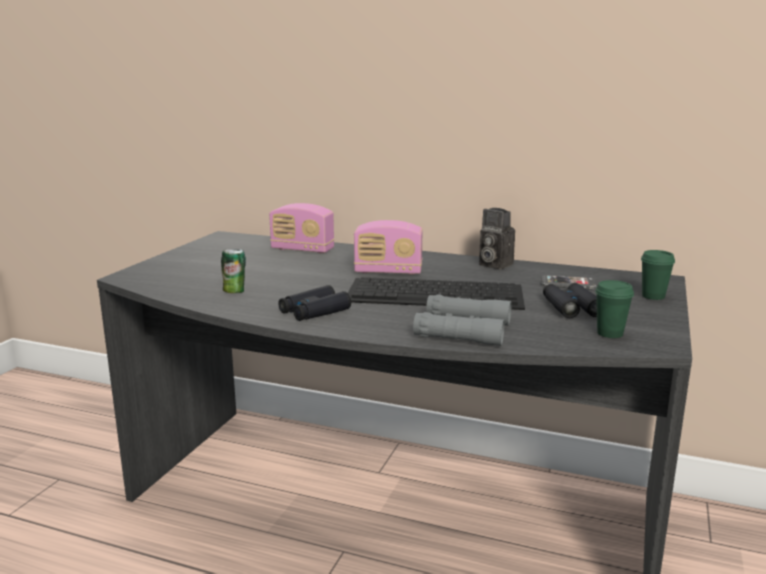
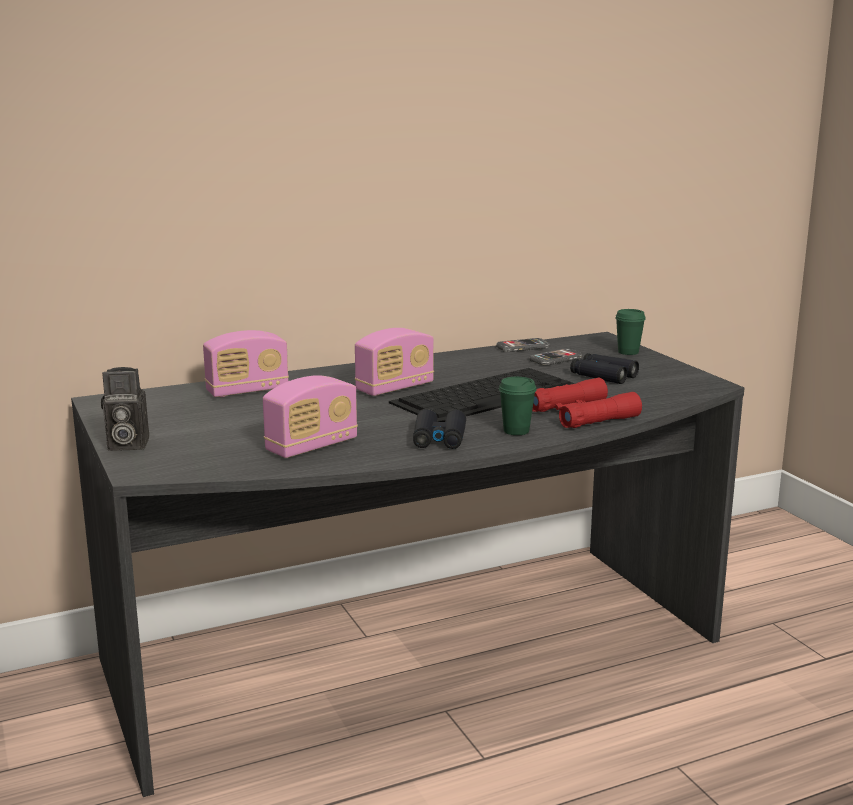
camera: 45 degrees left, 0 degrees up
can [221,249,246,293] -> radio [263,375,358,458]
grey binoculars [413,295,512,346] -> red binoculars [532,378,642,428]
camera [479,208,515,270] -> camera moved to [101,367,149,451]
green cup [595,280,634,338] -> green cup moved to [499,377,537,435]
none -> phone [496,338,550,352]

